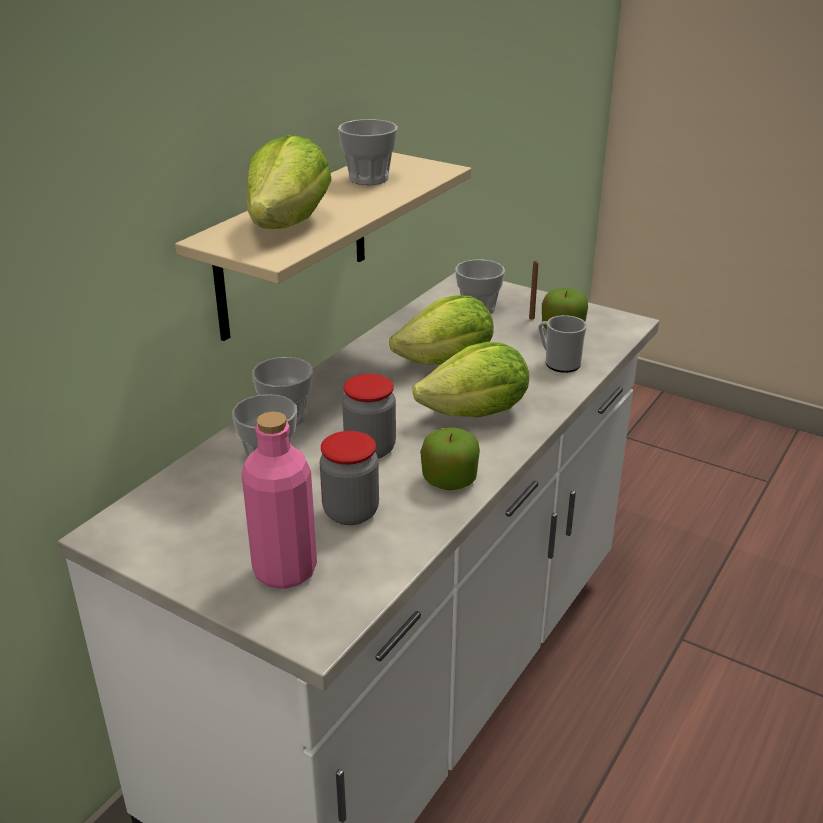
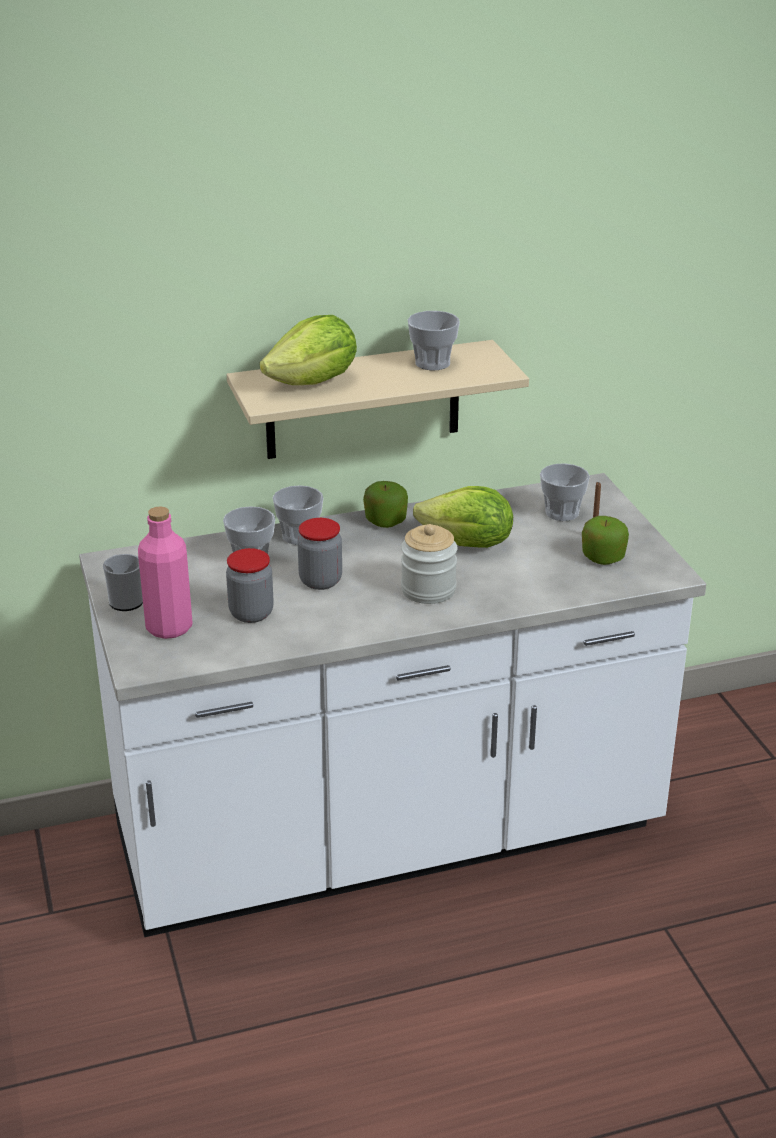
camera: 40 degrees right, 0 degrees up
lettuce [412,342,529,417] -> jar [401,524,458,604]
apple [420,427,480,490] -> apple moved to [363,481,408,528]
mug [538,315,587,373] -> mug moved to [103,554,143,611]

